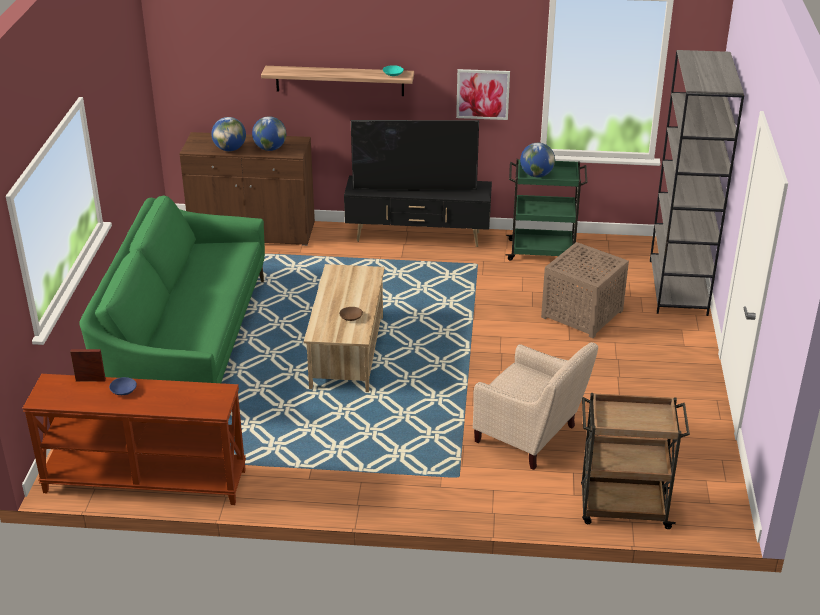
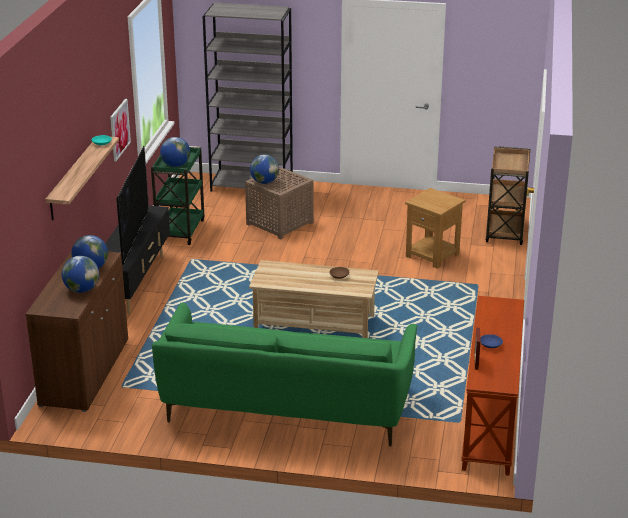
camera: 85 degrees left, 5 degrees down
beige armchair [473,342,598,470] -> brown side table [405,188,465,269]
none -> globe [250,155,279,184]

